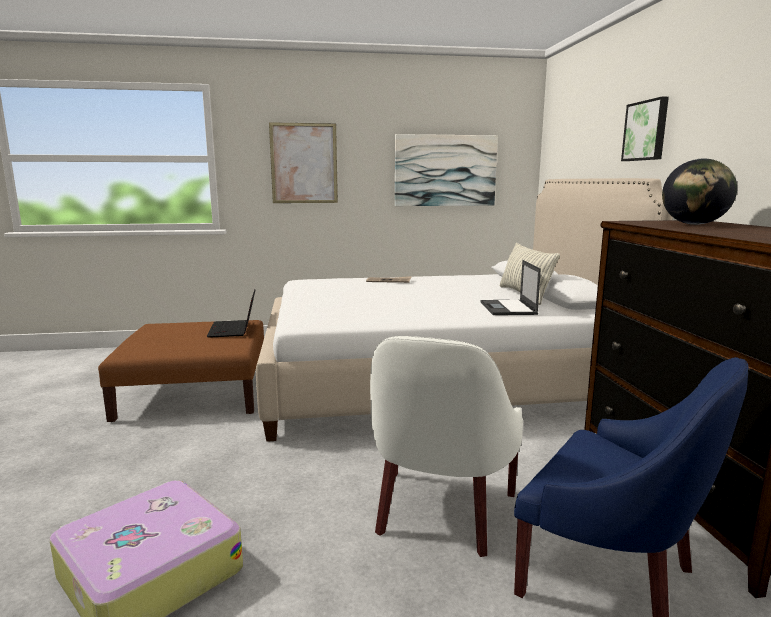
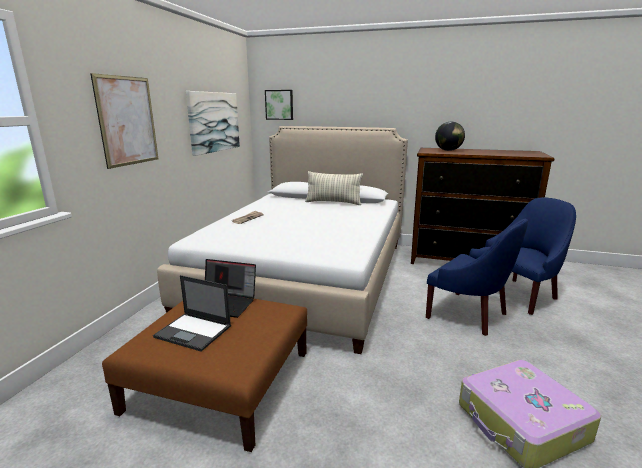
camera: 65 degrees left, 5 degrees up
white armchair [370,336,523,557] -> blue armchair [426,219,528,336]
laptop [481,260,541,315] -> laptop moved to [153,275,231,351]
picture [621,97,669,161] -> picture moved to [265,90,293,120]

